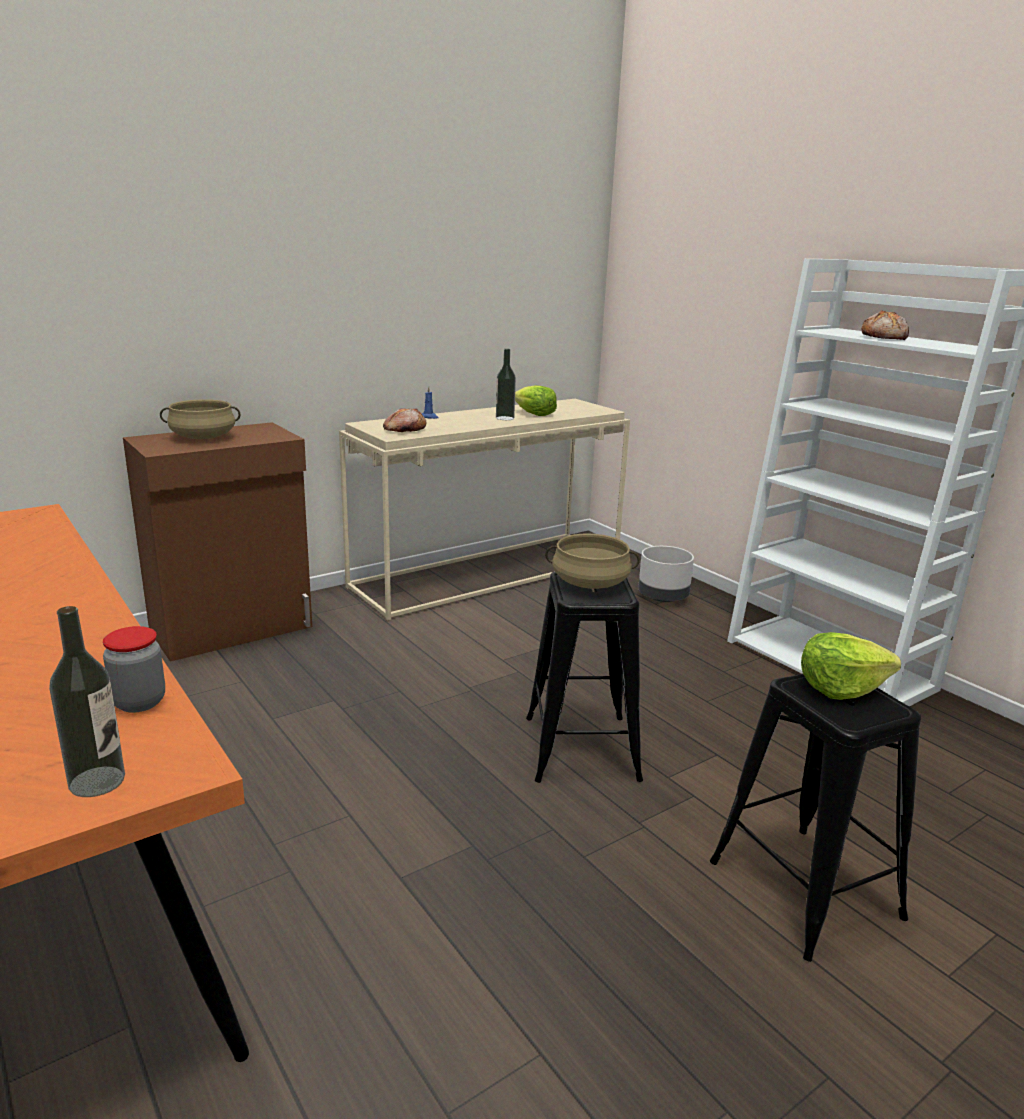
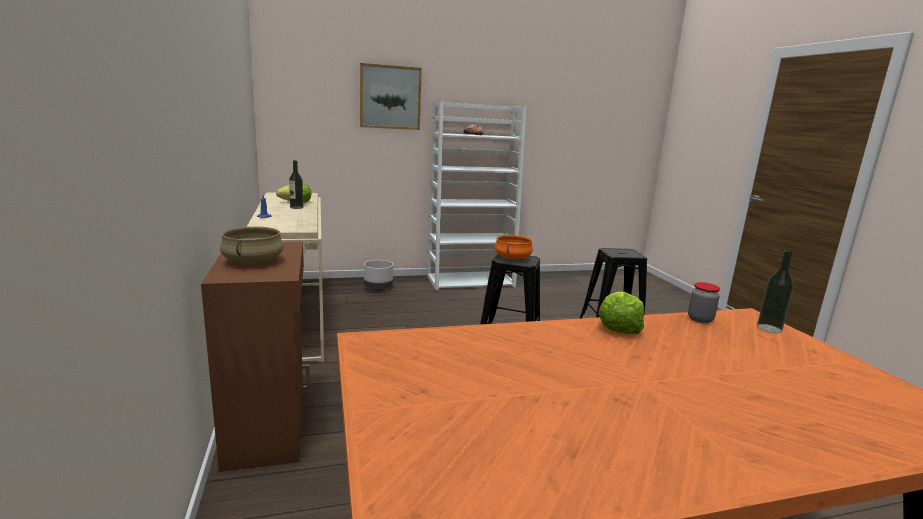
camera: 70 degrees left, 5 degrees down
bread [383,408,427,432] -> none
beige cooking pot [545,534,640,589] -> orange cooking pot [495,235,533,260]
lettuce [801,632,901,700] -> lettuce moved to [599,292,644,334]
none -> picture [360,63,422,130]

